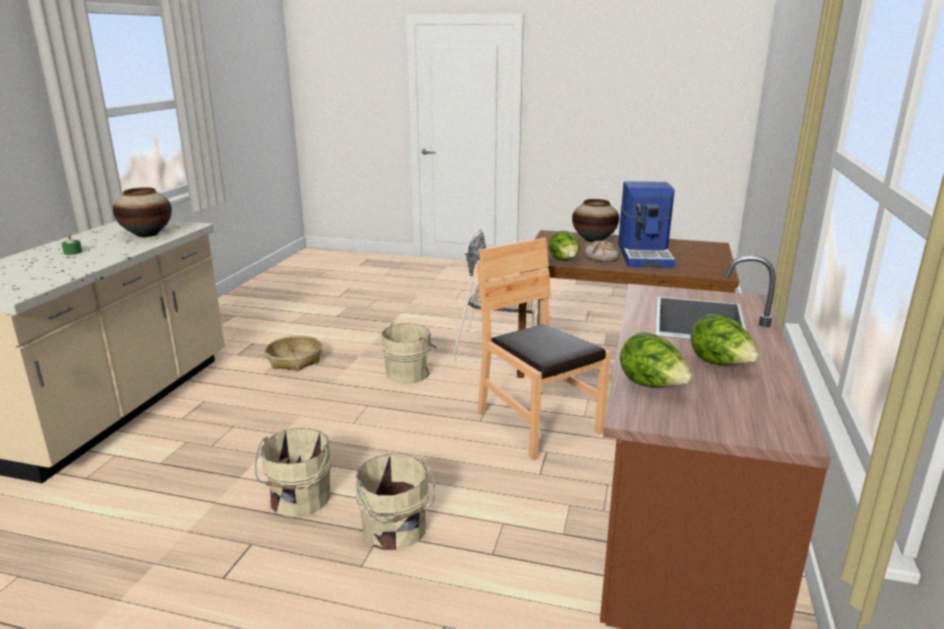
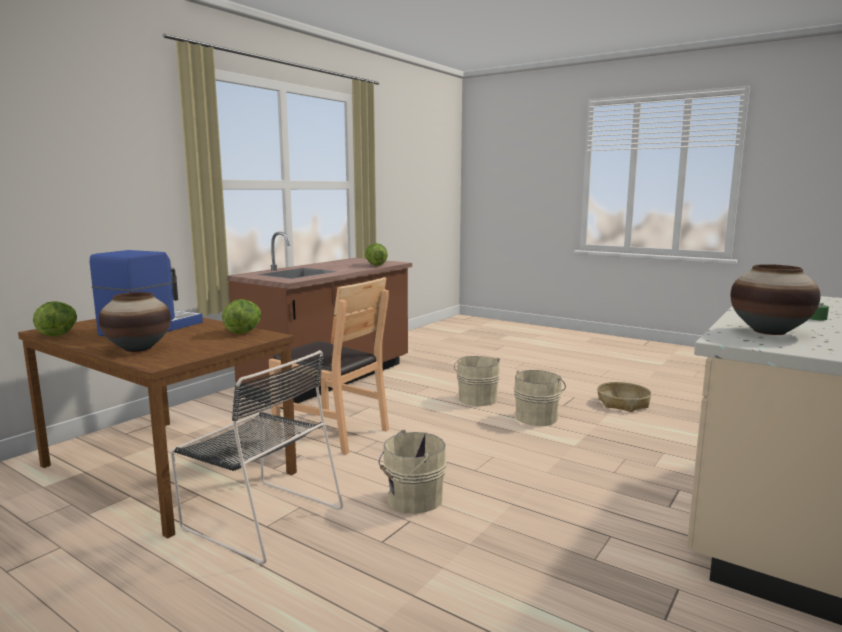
camera: 160 degrees left, 10 degrees down
basket [265,336,322,371] -> basket moved to [597,382,652,412]
brown chair [477,238,611,460] -> brown chair turned 45 degrees counterclockwise [269,277,389,455]
bread [584,240,620,262] -> none
lettuce [691,314,759,365] -> lettuce moved to [33,301,77,337]

